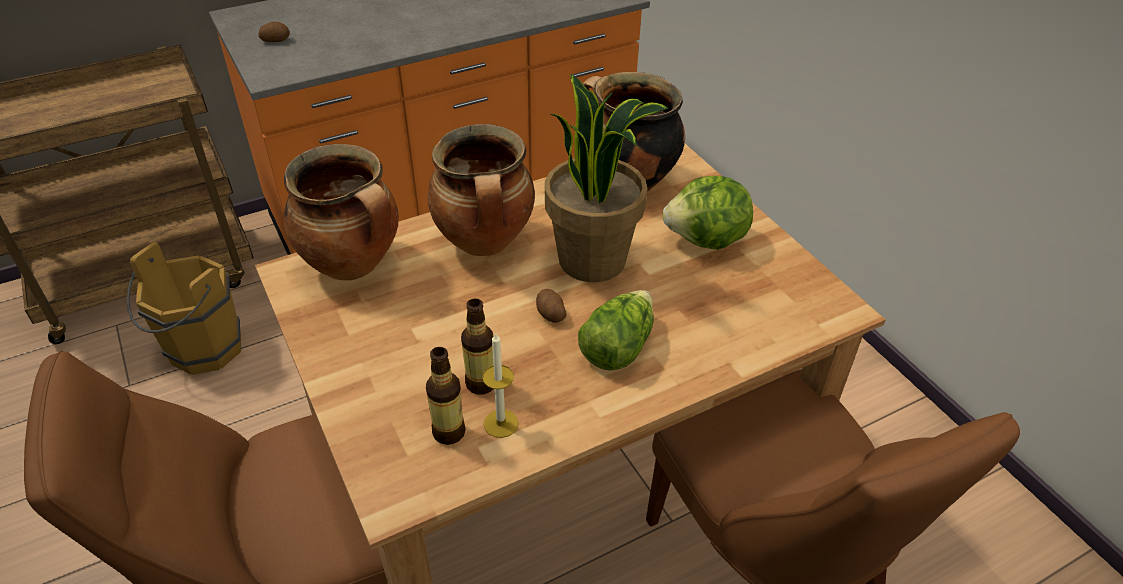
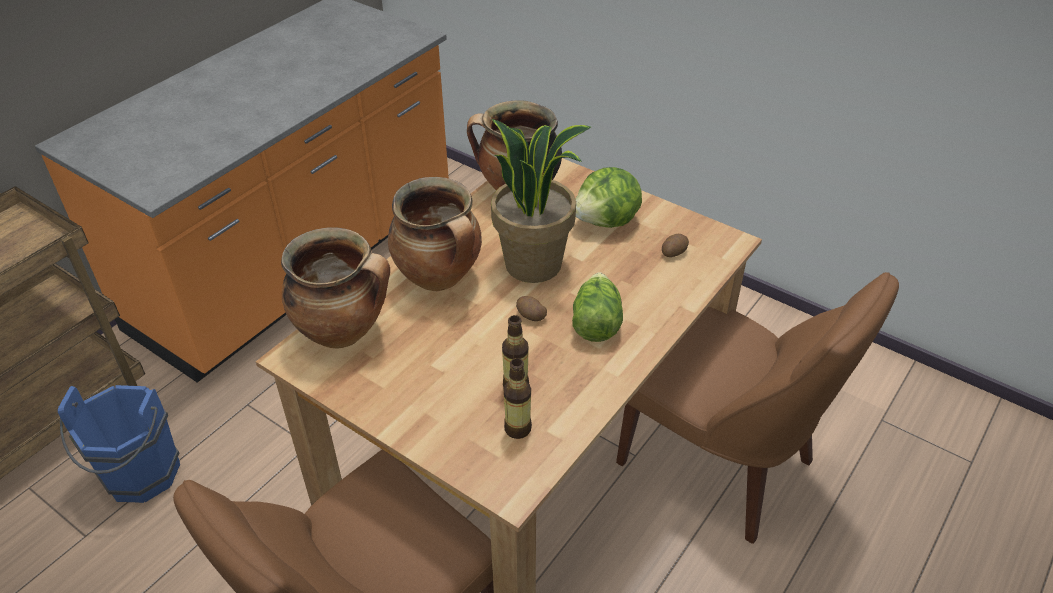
camera: 25 degrees left, 0 degrees up
brown bucket [127,242,241,375] -> blue bucket [58,385,180,503]
potato [258,22,290,42] -> potato moved to [662,234,689,257]
candle [482,332,519,438] -> none

